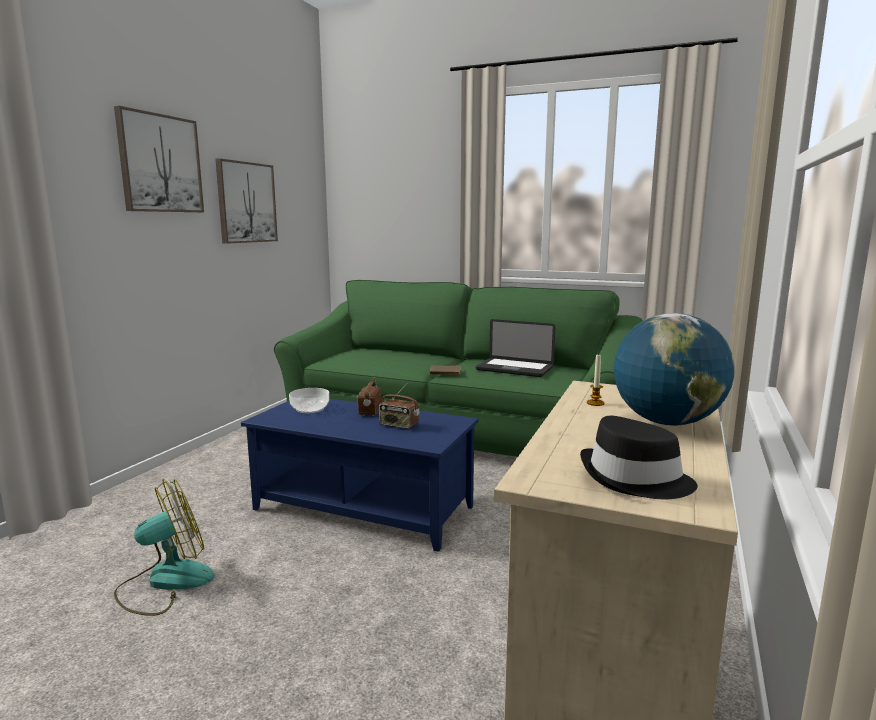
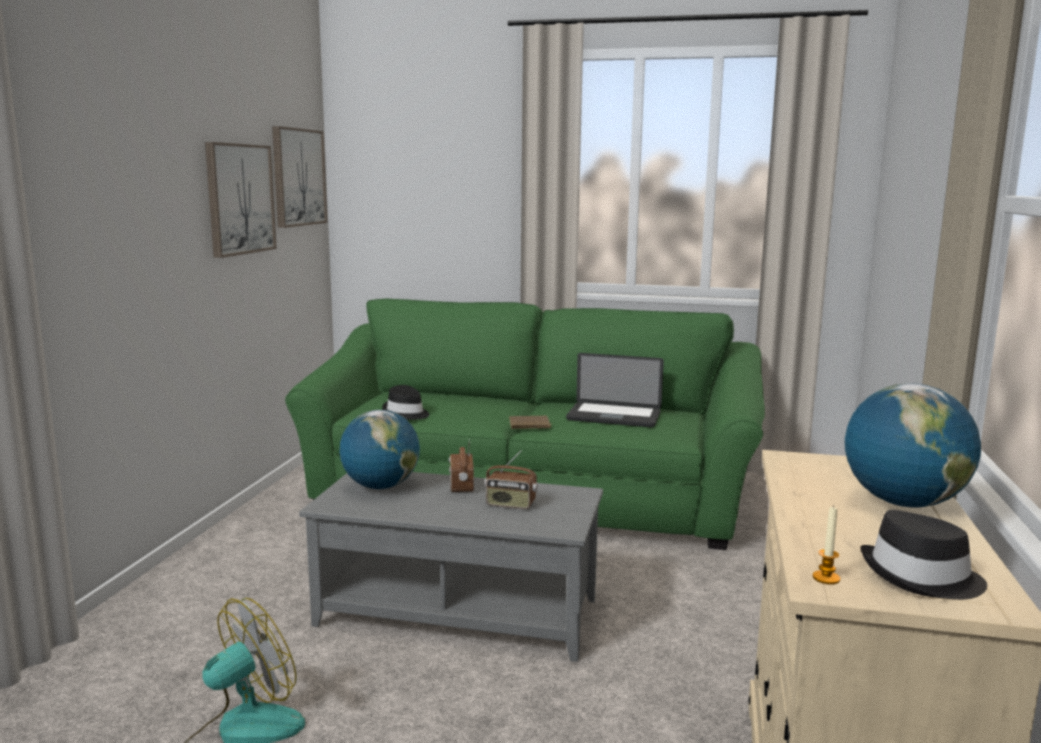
camera: 10 degrees left, 0 degrees up
picture [114,106,204,212] -> picture moved to [272,126,327,228]
blue coffee table [241,399,479,552] -> grey coffee table [299,472,603,662]
bowl [289,388,329,413] -> globe [340,410,420,489]
candle [587,354,605,406] -> candle moved to [813,505,840,585]
none -> black hat [382,385,429,420]

